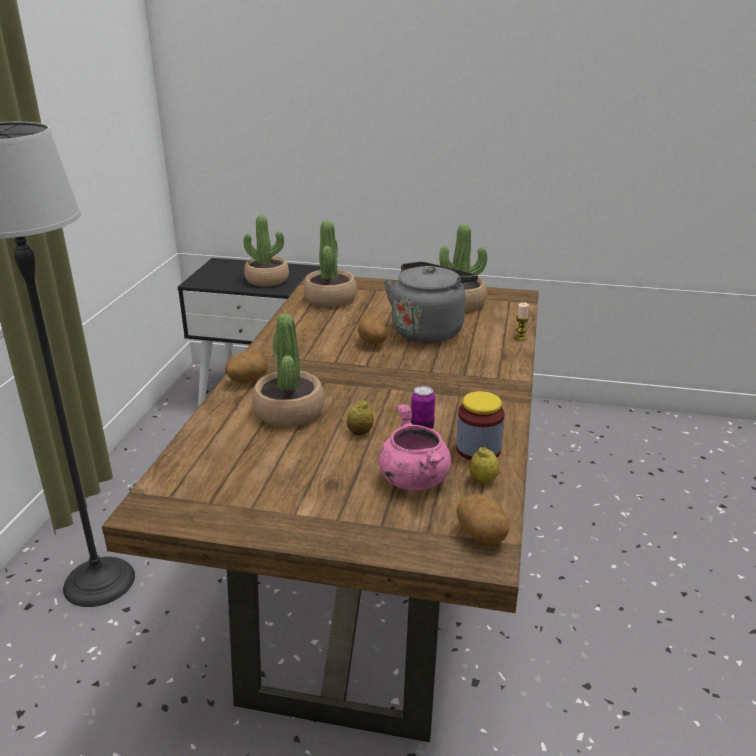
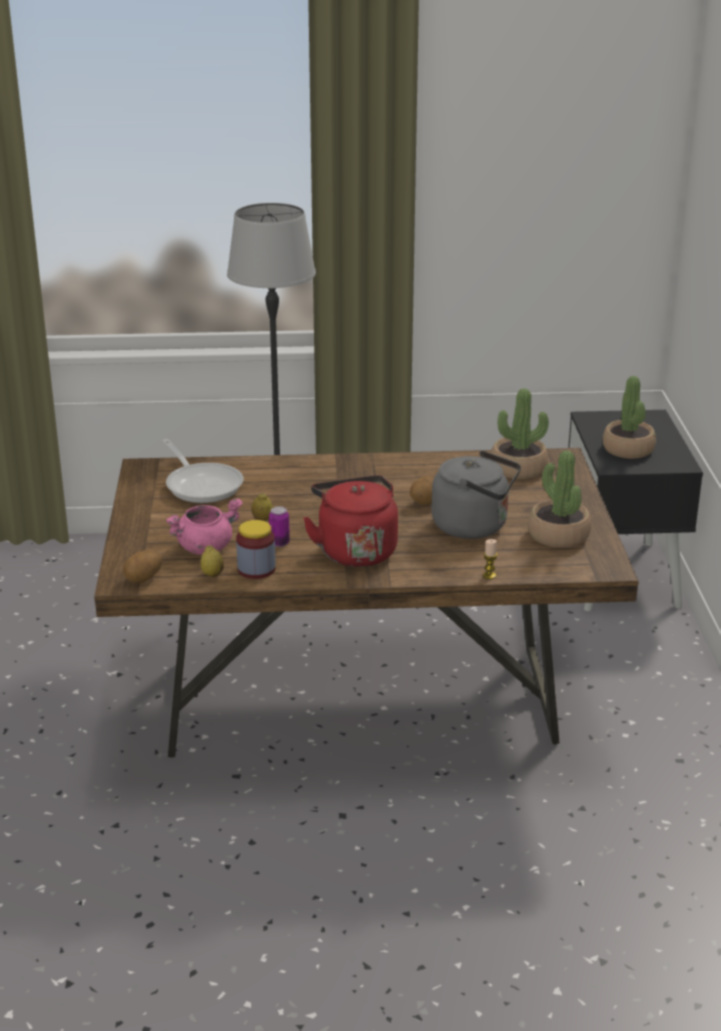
camera: 75 degrees right, 0 degrees up
potato [225,352,268,384] -> none
potted plant [252,314,324,427] -> none
none -> frying pan [162,439,243,503]
none -> red kettle [303,475,398,567]

